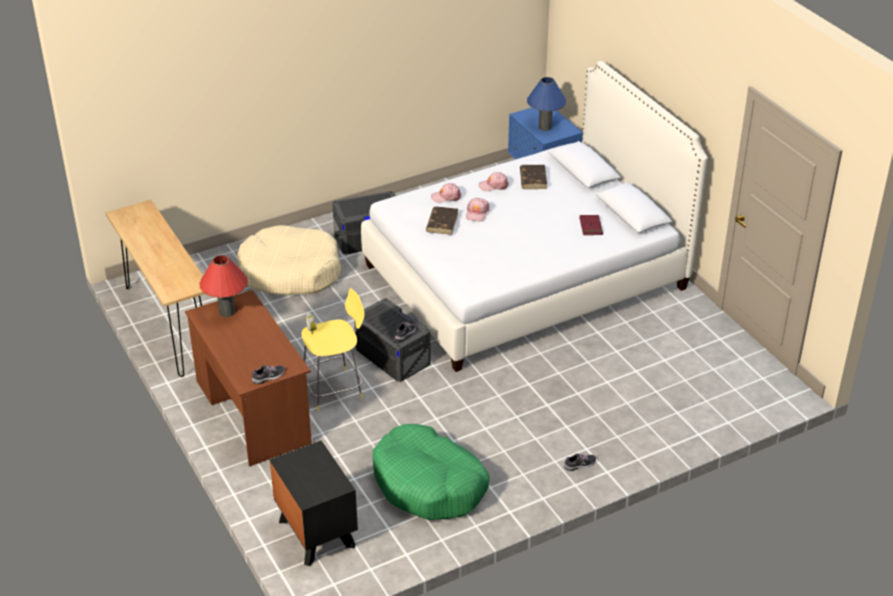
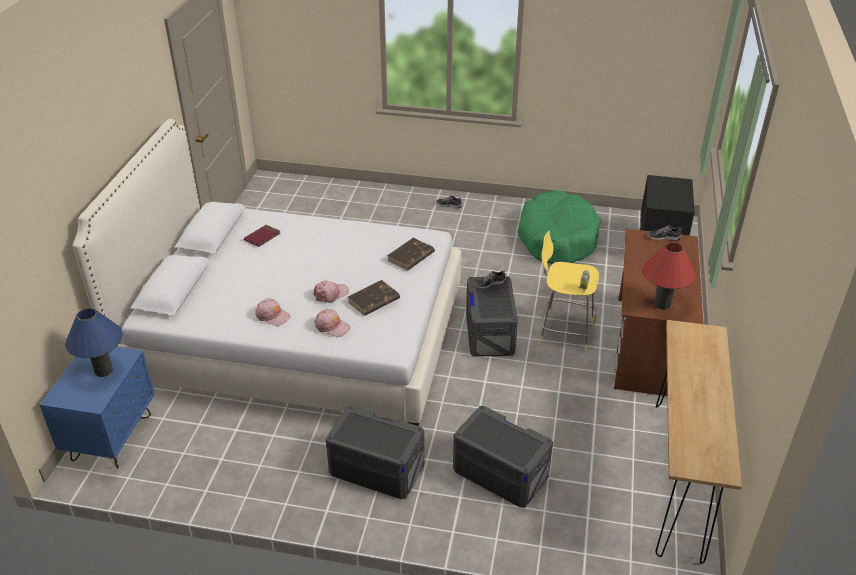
camera: 140 degrees left, 0 degrees up
beige dog bed [237,225,341,295] -> grey storage box [453,406,553,508]
brown book [520,165,547,189] -> brown book moved to [387,238,435,271]

